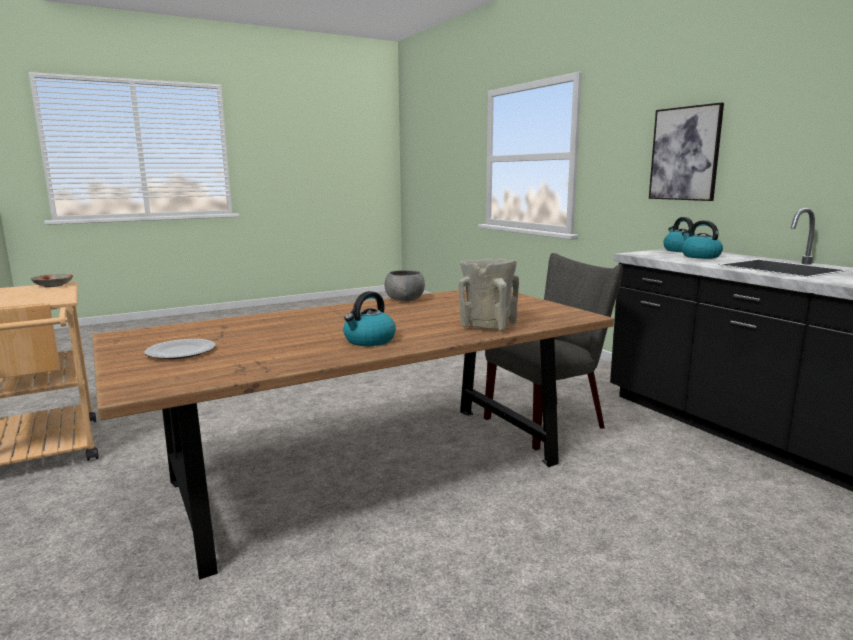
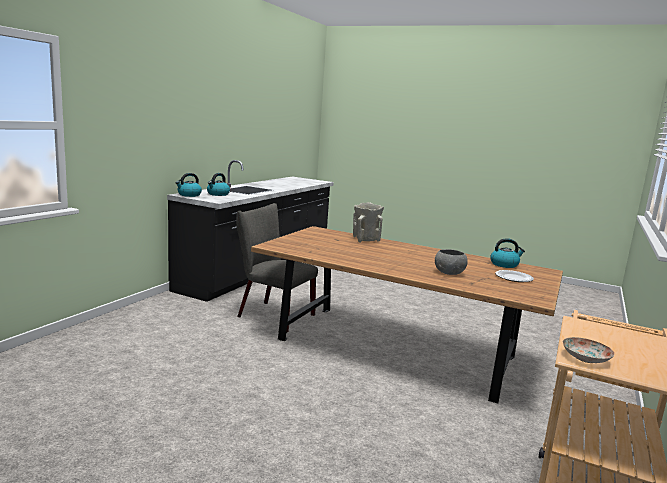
camera: 125 degrees left, 0 degrees up
kettle [343,291,396,346] -> kettle moved to [490,238,525,268]
grey bowl [385,270,425,302] -> grey bowl moved to [435,249,468,275]
picture [649,102,724,201] -> none

